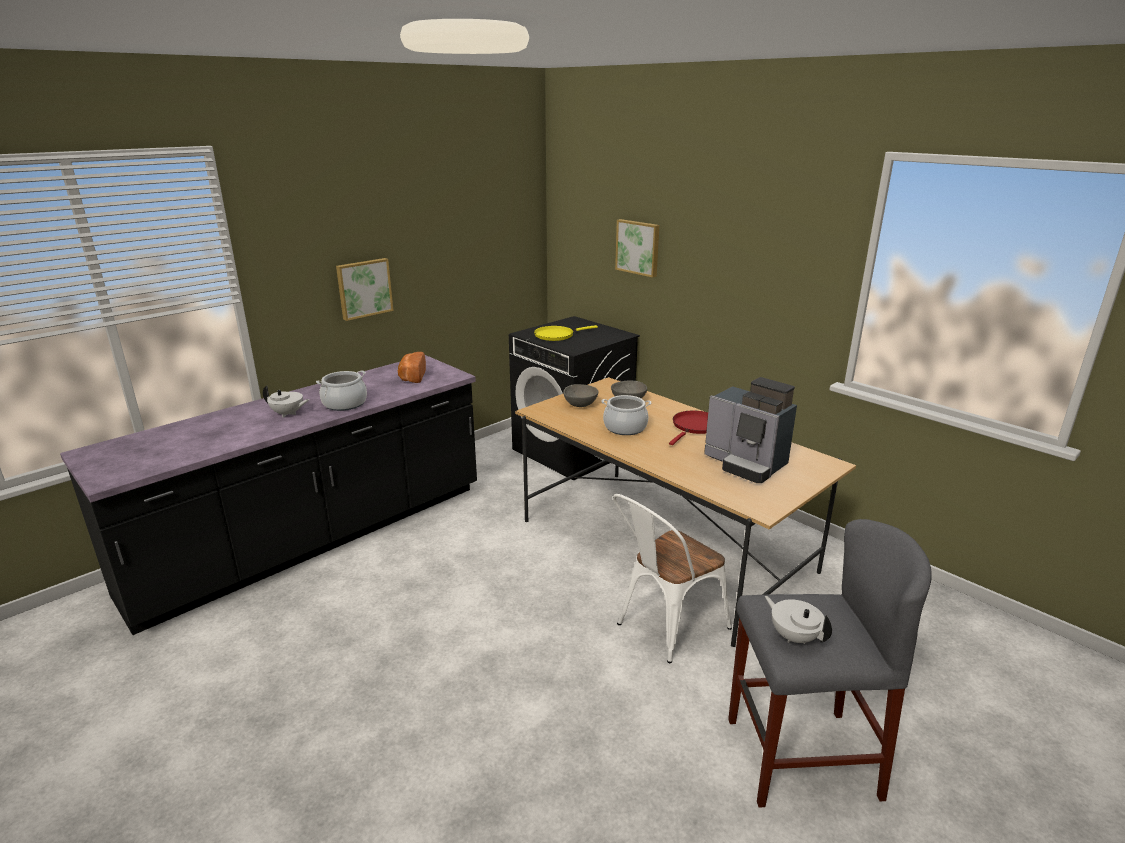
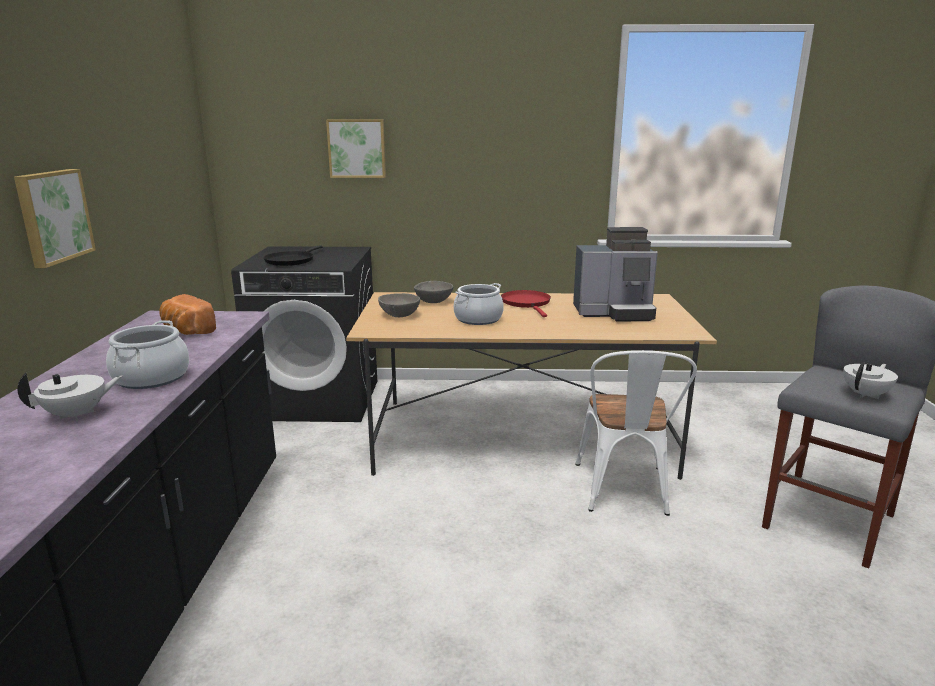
camera: 45 degrees left, 5 degrees down
yellow frying pan [534,325,598,341] -> black frying pan [264,245,322,266]
white teapot [765,596,832,644] -> white teapot turned 135 degrees clockwise [843,362,898,399]

